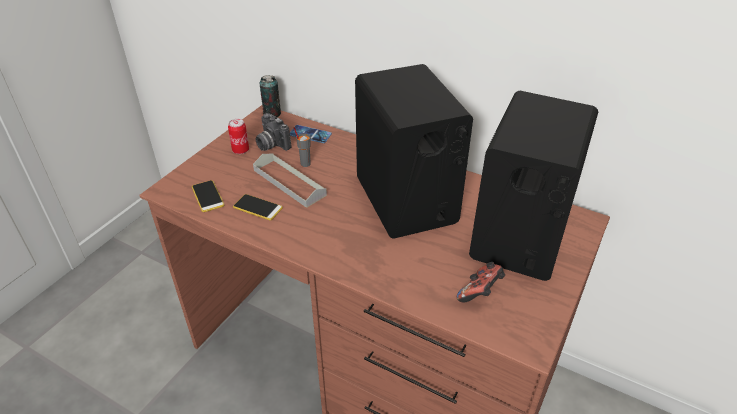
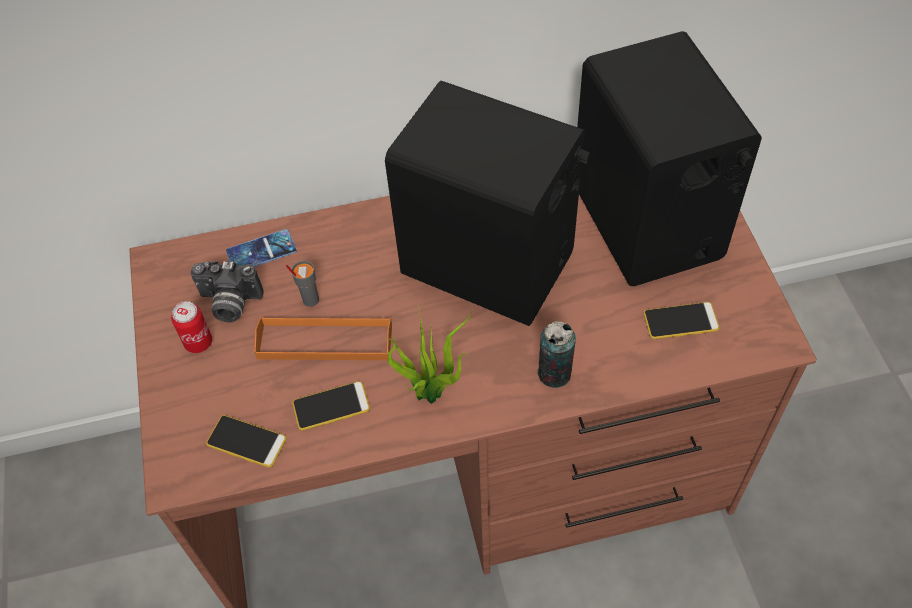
camera: 40 degrees left, 15 degrees up
grey tray [253,153,327,208] -> orange tray [254,317,392,360]
can [260,75,281,117] -> can moved to [537,321,576,388]
game controller [457,262,505,303] -> phone [643,302,719,339]
none -> potted plant [387,305,473,404]

